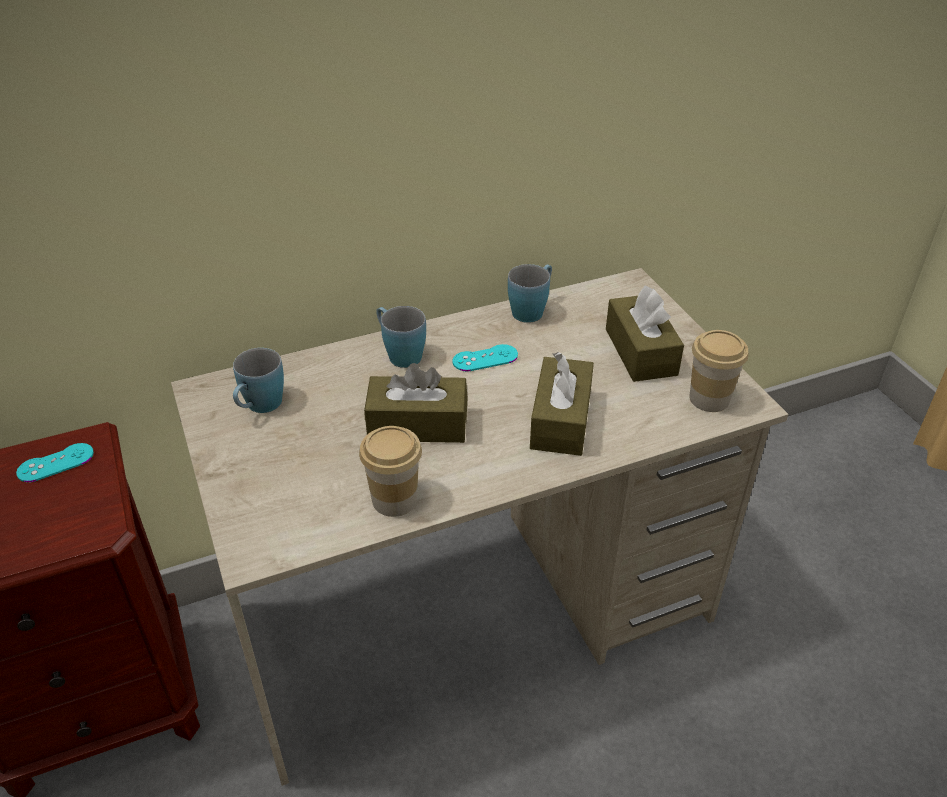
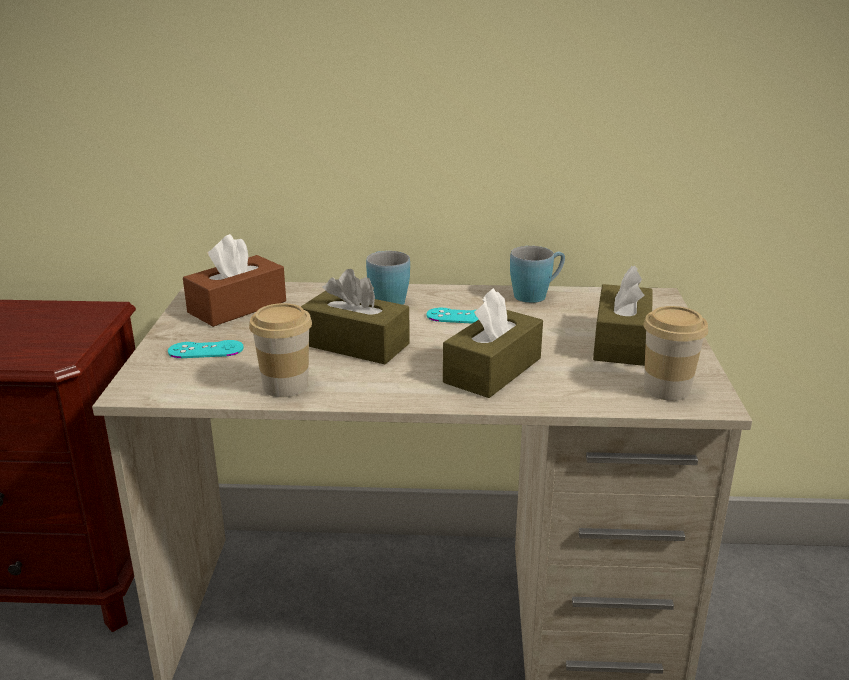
camera: 25 degrees right, 15 degrees down
turquoise game controller [16,443,94,482] -> turquoise game controller moved to [168,340,244,358]
blue mug [233,348,284,413] -> brown tissue box [183,234,286,327]

